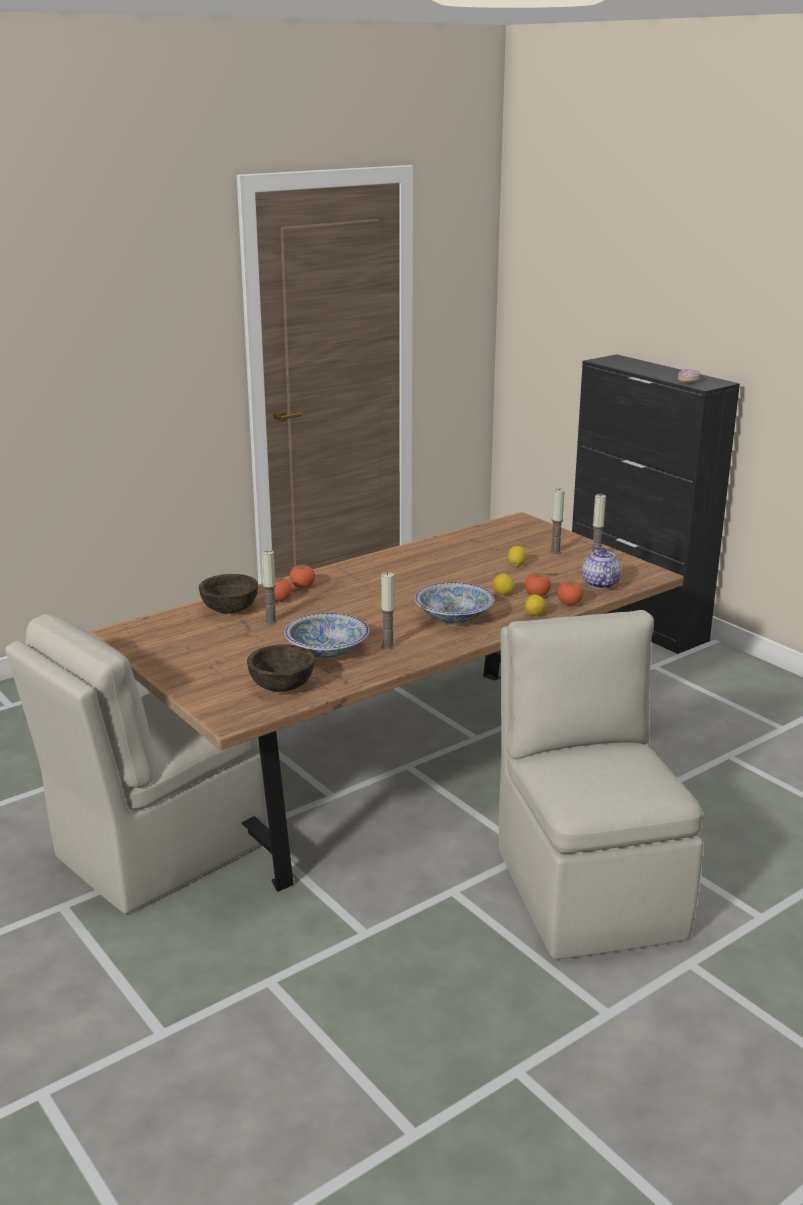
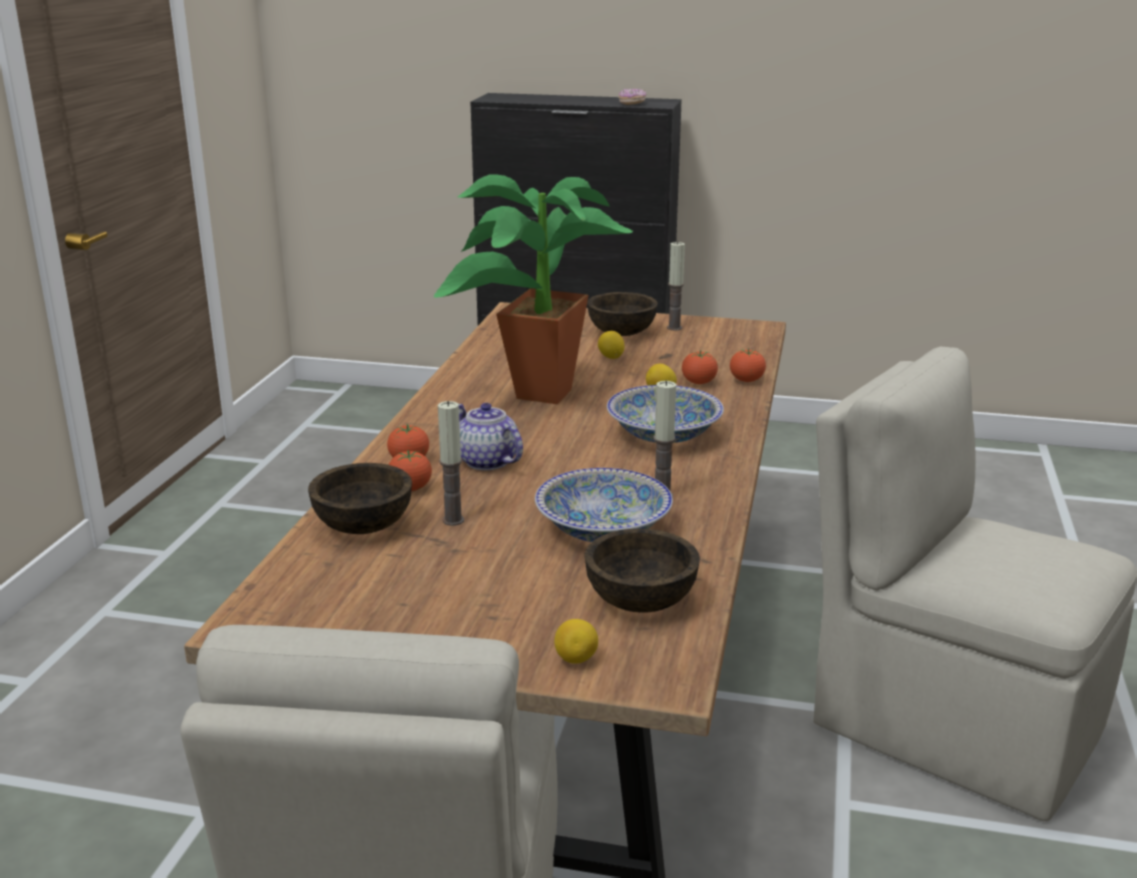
camera: 40 degrees left, 0 degrees up
lemon [525,594,546,616] -> lemon moved to [554,619,598,664]
candle [550,488,564,554] -> brown bowl [587,292,658,336]
teapot [582,546,622,589] -> teapot moved to [459,403,523,471]
none -> potted plant [434,175,632,404]

